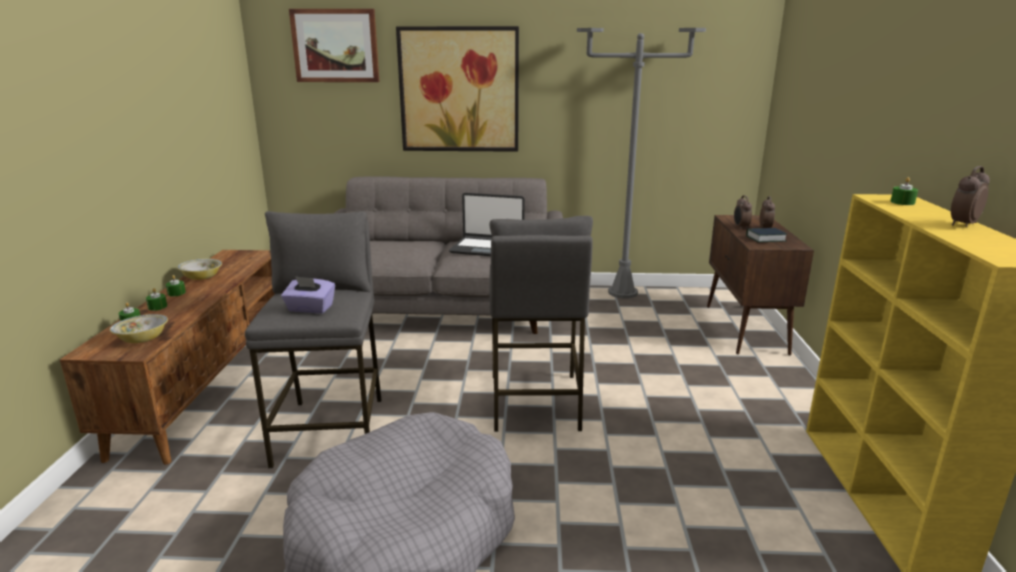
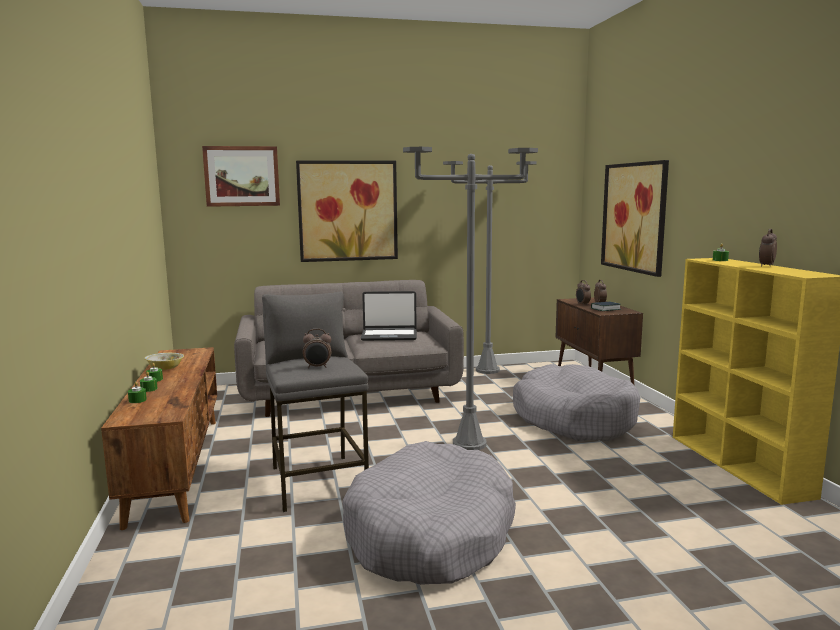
camera: 15 degrees left, 10 degrees down
bowl [110,314,168,343] -> none
purple tissue box [281,276,335,313] -> alarm clock [303,329,331,368]
grey stool [489,216,593,432] -> grey floor lamp [403,147,538,450]
none -> grey dog bed [513,364,640,441]
none -> picture [601,160,669,277]

